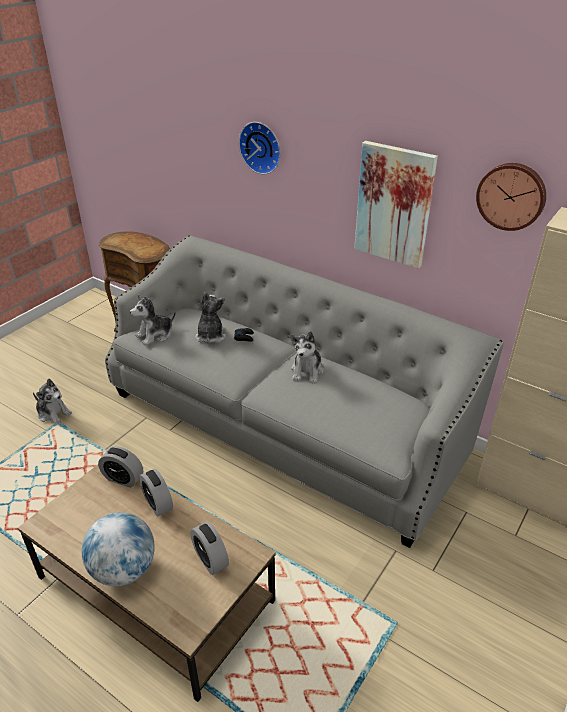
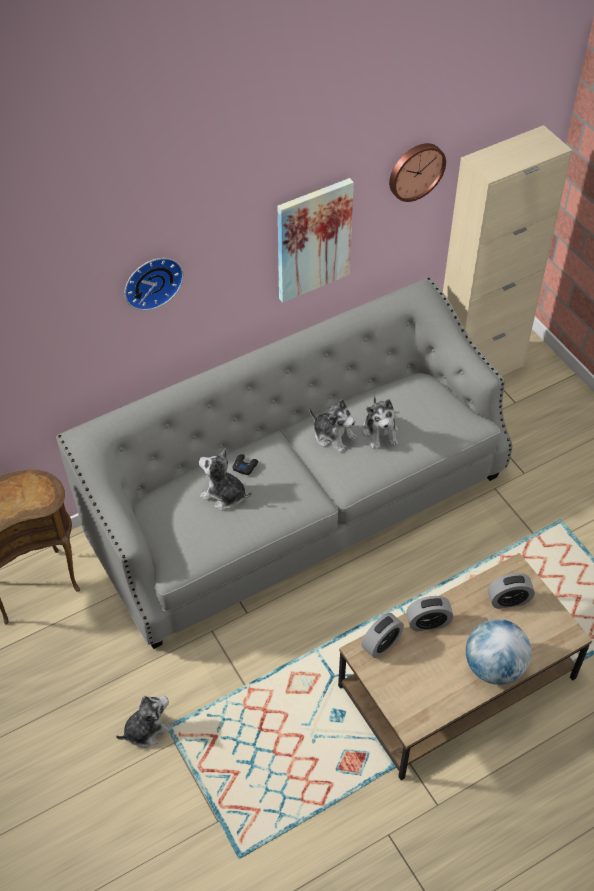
camera: 65 degrees left, 15 degrees up
plush toy [130,294,176,345] -> plush toy moved to [362,396,398,449]

